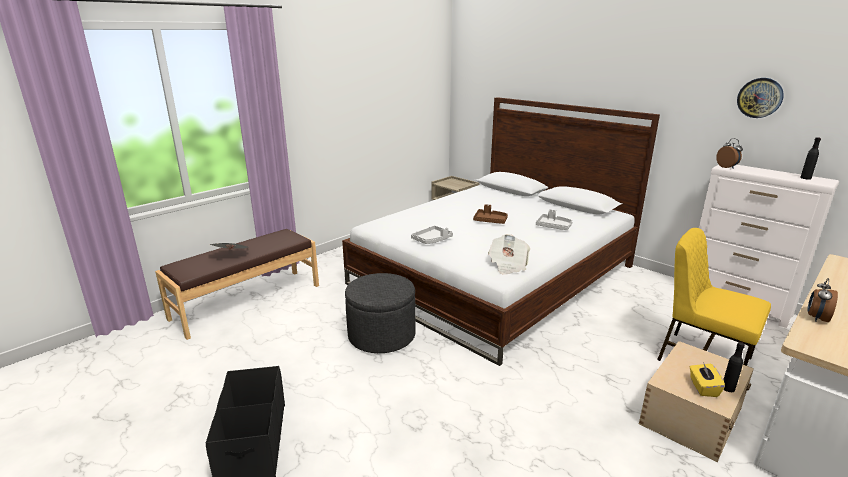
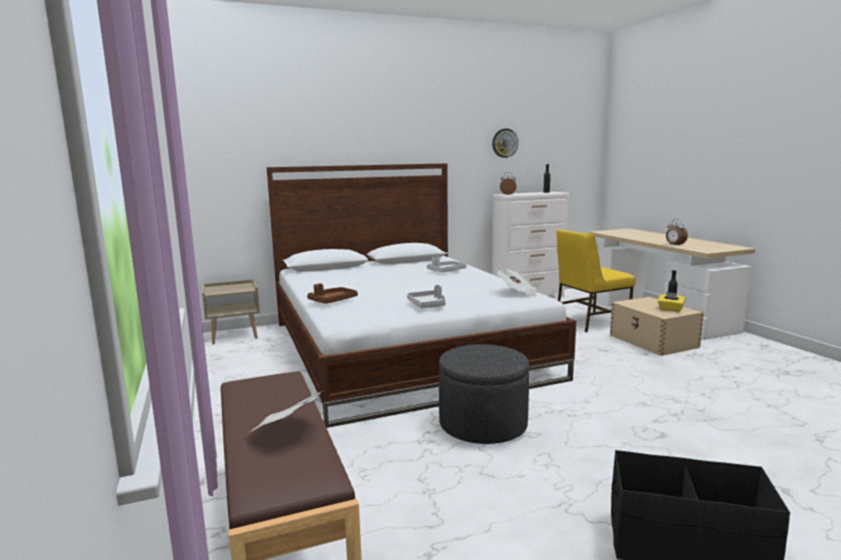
camera: 65 degrees left, 10 degrees down
brown tray [473,204,508,224] -> brown tray moved to [307,283,358,304]

